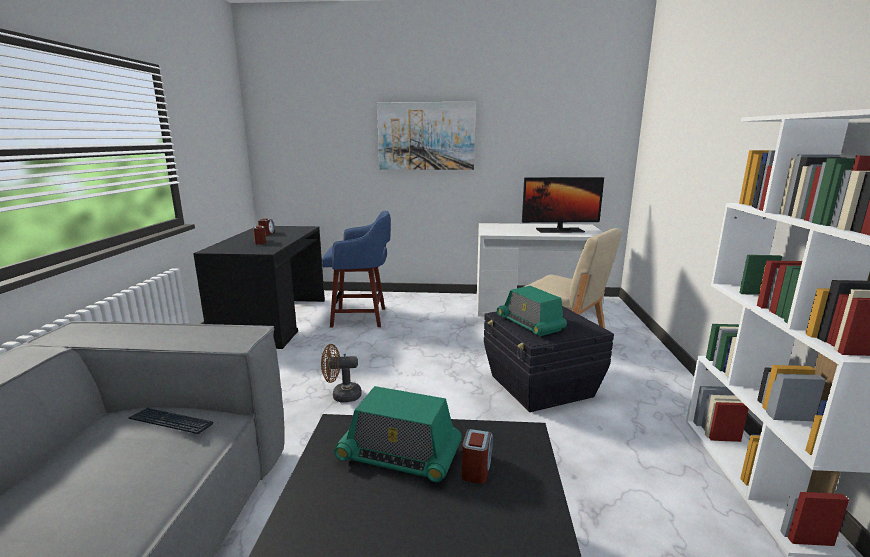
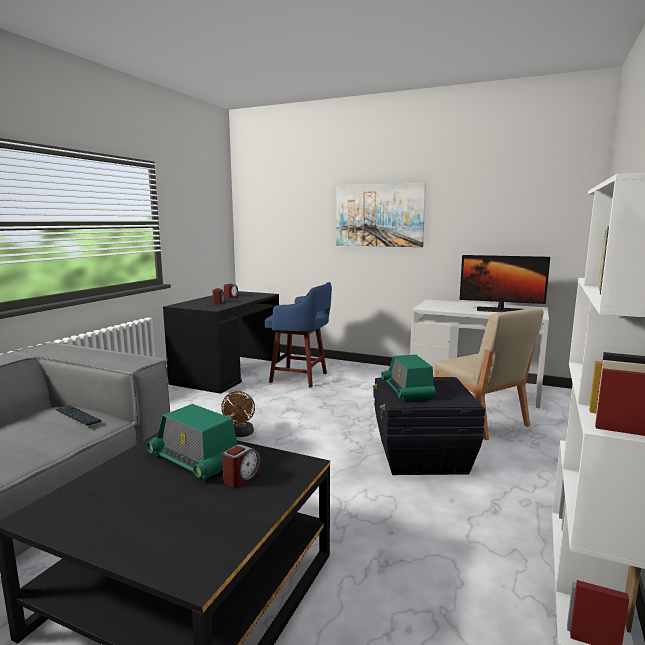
camera: 20 degrees right, 5 degrees down
brown fan [321,344,362,402] -> brown fan turned 105 degrees counterclockwise [221,391,255,437]

